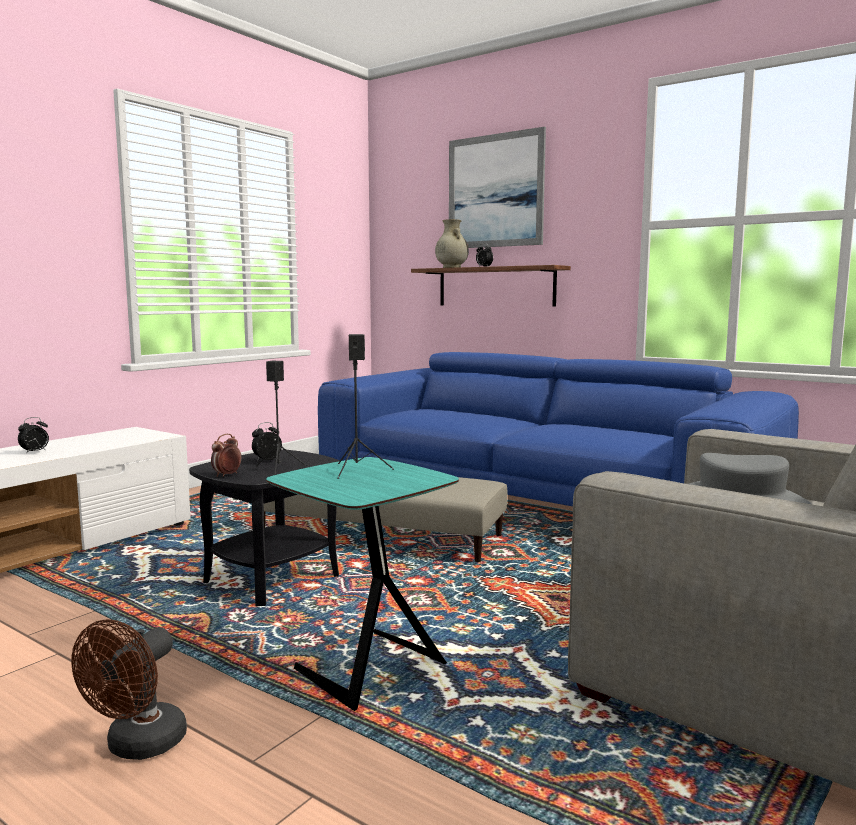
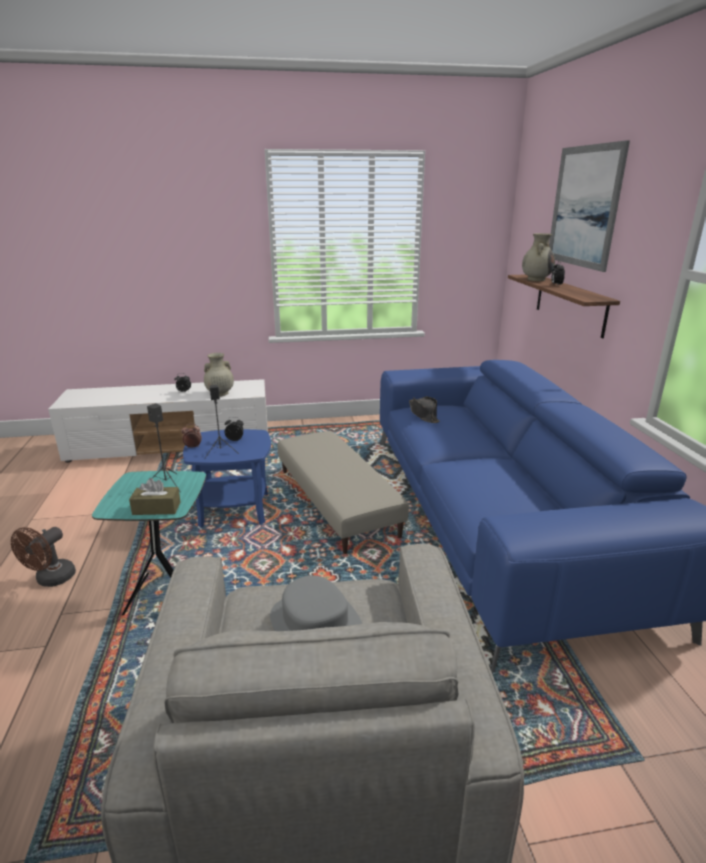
camera: 45 degrees right, 15 degrees up
brown fan [72,619,187,760] -> brown fan turned 45 degrees counterclockwise [11,527,76,587]
black side table [189,449,340,606] -> blue side table [183,429,271,527]
none -> brown tissue box [129,478,181,515]
none -> beige vase [204,353,234,396]
none -> black hat [409,397,440,423]

